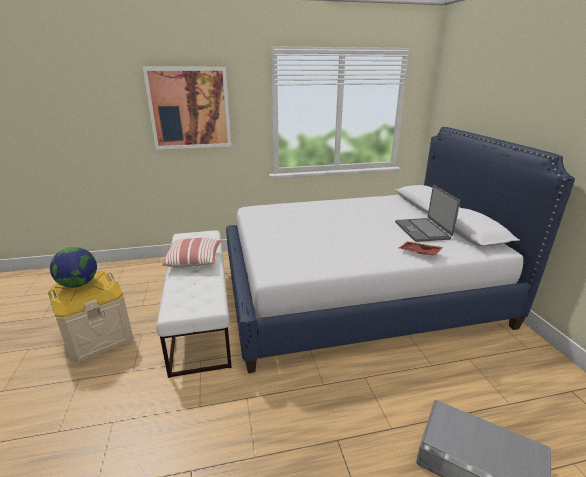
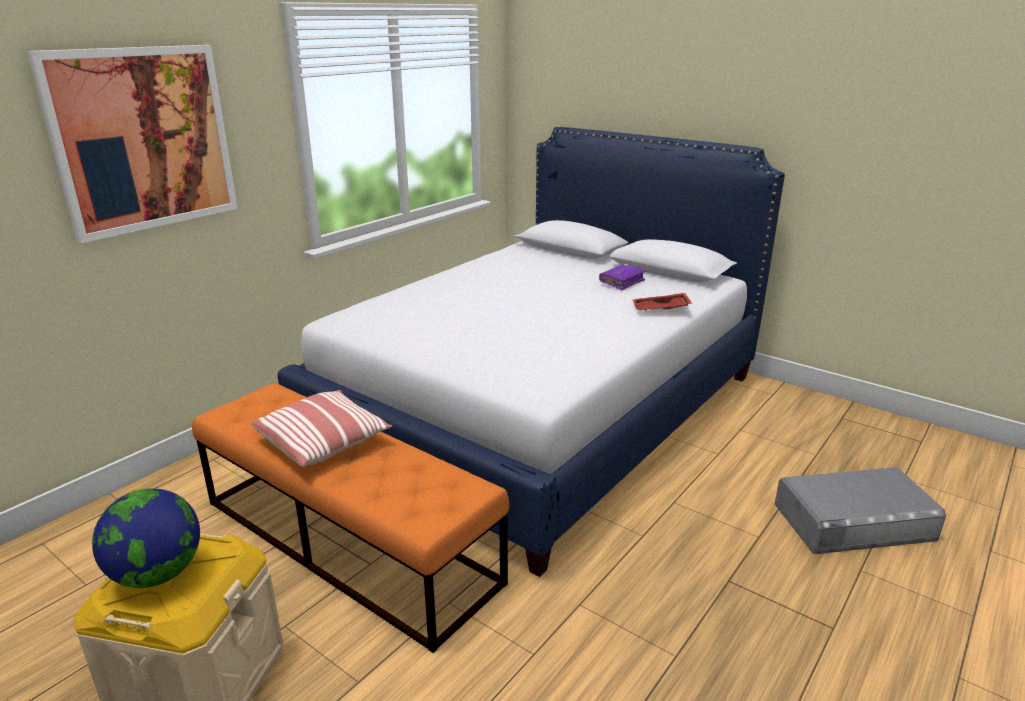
camera: 40 degrees left, 0 degrees up
white bench [156,230,232,378] -> orange bench [192,383,509,653]
laptop [395,185,460,242] -> purple book [599,264,646,290]

